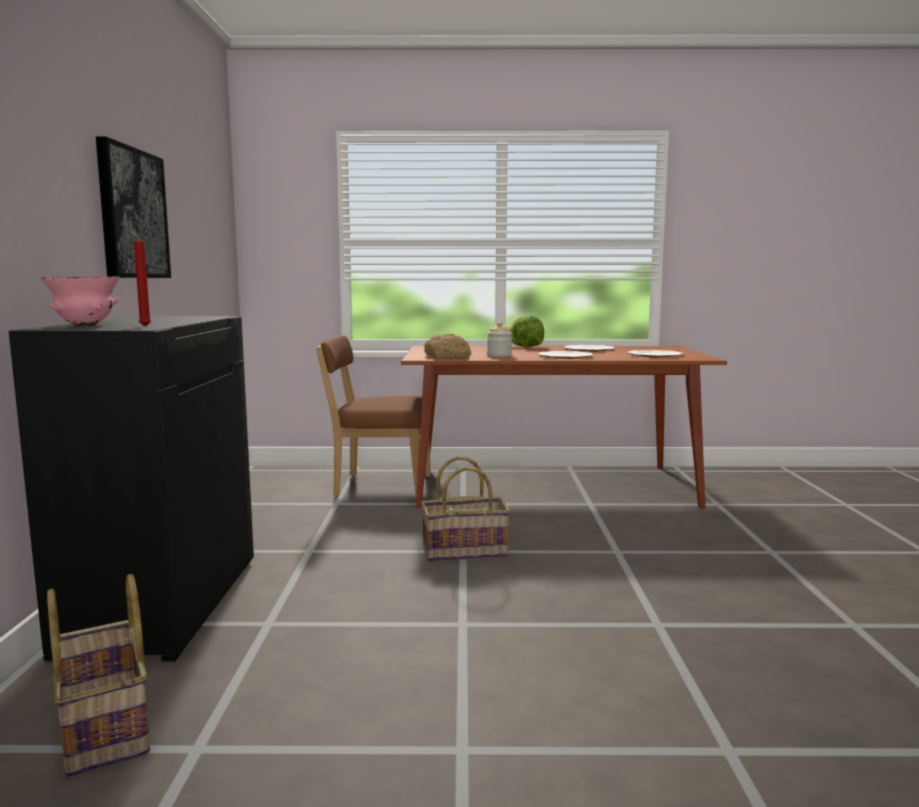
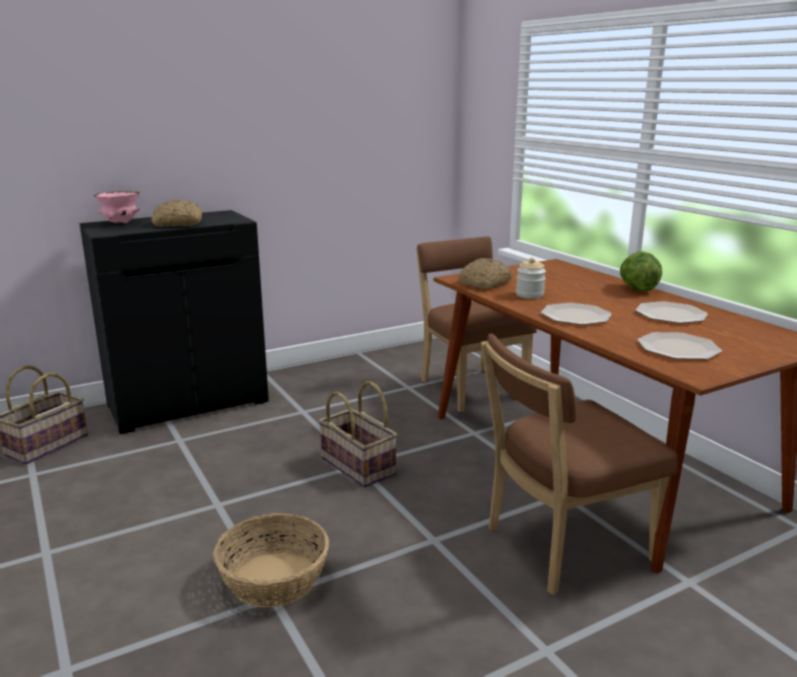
camera: 60 degrees right, 10 degrees up
picture [96,136,171,278] -> none
red candle [131,232,151,327] -> none
none -> bread [151,200,202,227]
none -> basket [214,513,329,608]
none -> brown chair [481,333,678,595]

